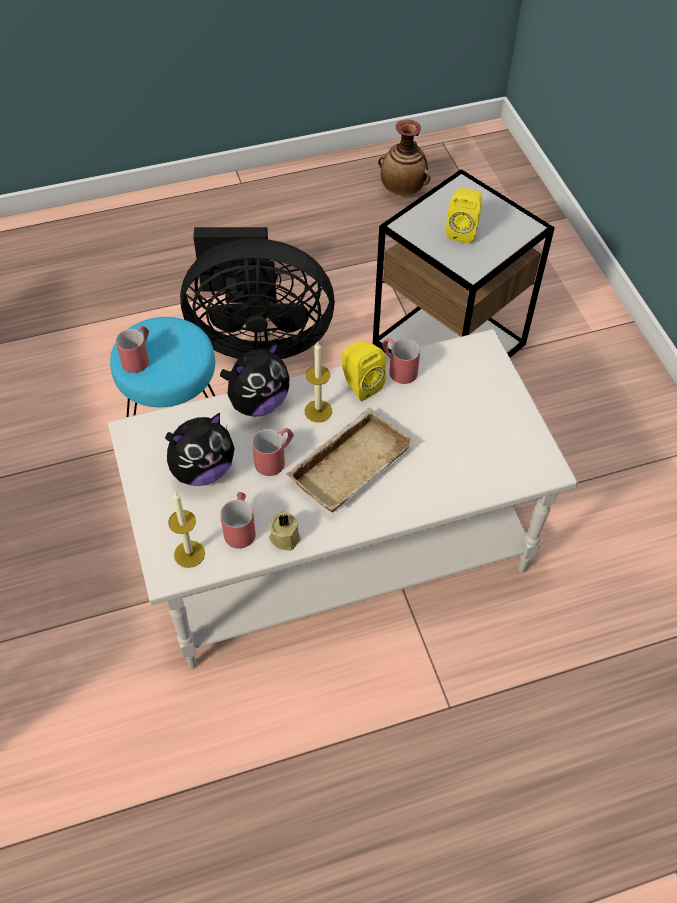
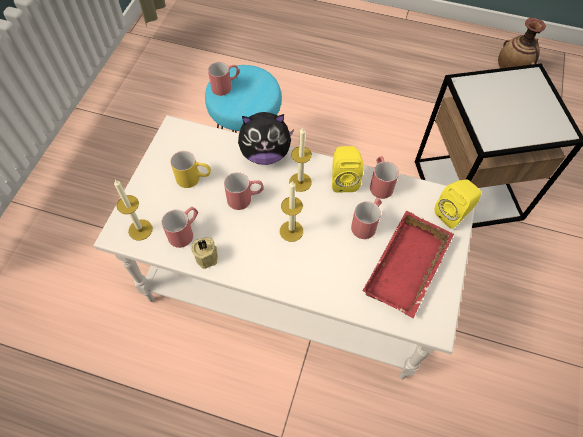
camera: 35 degrees right, 5 degrees up
plush toy [165,413,235,486] -> yellow mug [170,151,211,188]
black fan [180,227,335,359] -> none
beige tray [286,407,414,512] -> candle [280,181,303,242]
yellow speaker [446,188,482,243] -> yellow speaker moved to [434,179,481,229]
none -> red mug [351,198,382,239]
none -> red tray [362,211,454,318]

